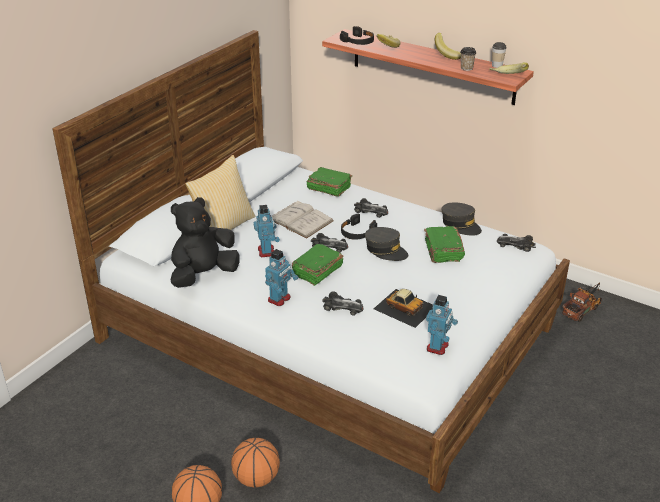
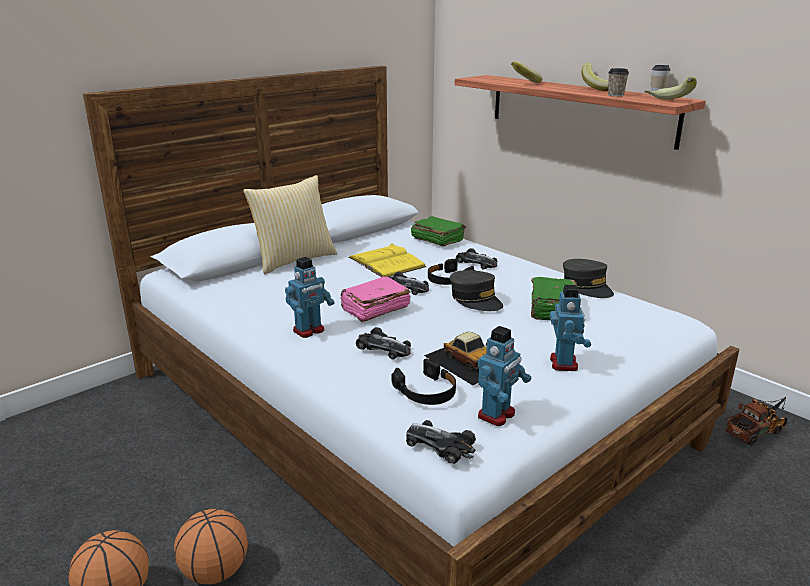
camera: 15 degrees right, 10 degrees down
black plush toy [171,197,240,288] -> none
toy robot [254,205,280,257] -> toy robot moved to [550,285,591,371]
white book [271,201,334,238] -> yellow book [348,243,427,277]
green book [292,244,344,286] -> pink book [340,277,411,322]
black headphones [340,26,374,45] -> black headphones moved to [391,358,456,405]
toy car [497,234,536,252] -> toy car moved to [406,420,476,464]

